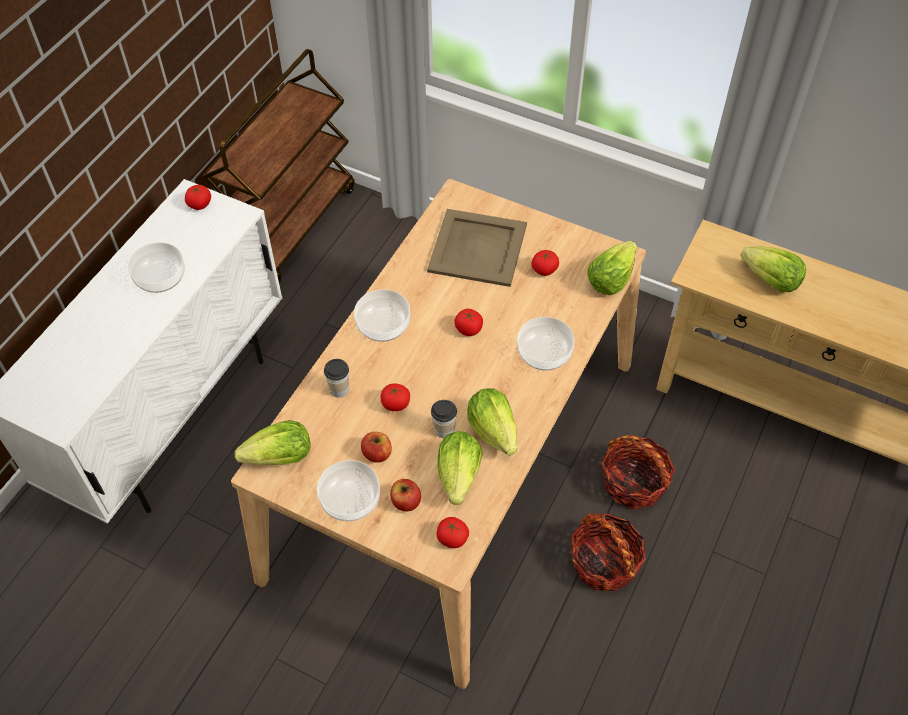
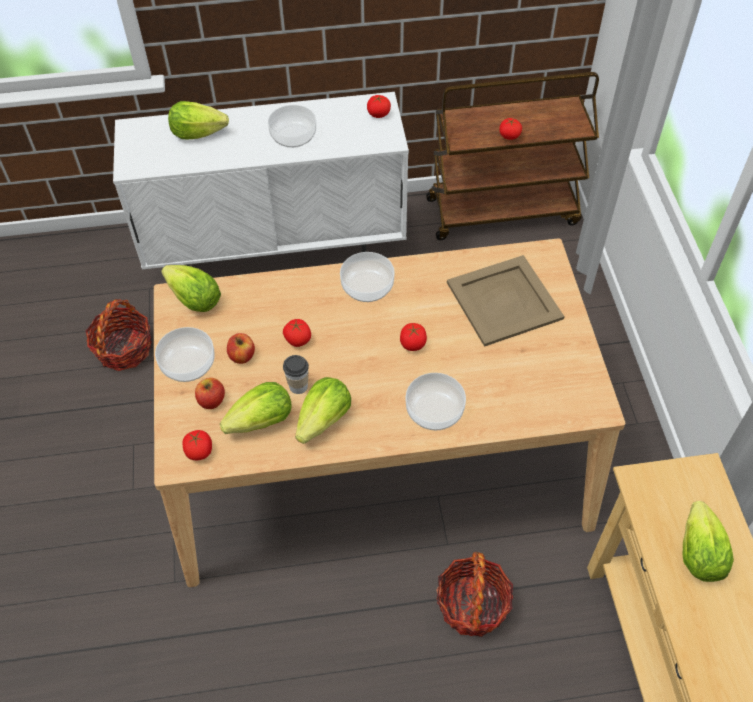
camera: 55 degrees right, 0 degrees up
cup [324,359,349,398] -> none
tomato [532,250,559,276] -> tomato moved to [499,118,522,140]
basket [571,513,646,591] -> basket moved to [86,299,152,371]
lettuce [587,241,637,295] -> lettuce moved to [168,101,229,140]

